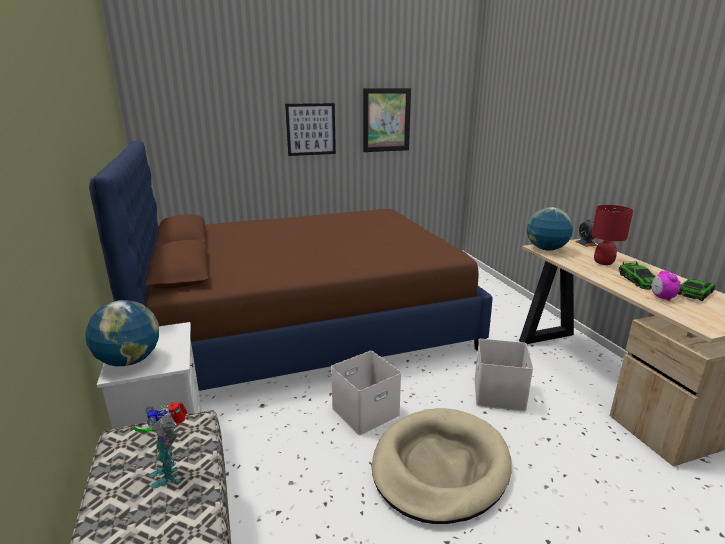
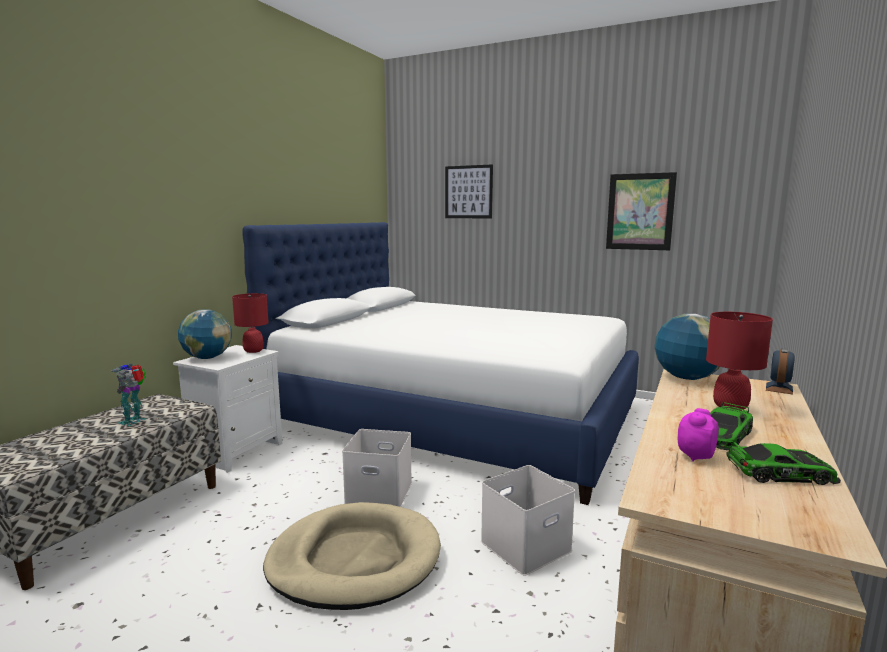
camera: 45 degrees right, 10 degrees down
brown bed [89,140,493,391] -> white bed [242,222,639,505]
picture [285,103,336,156] -> picture moved to [445,164,493,218]
none -> red table lamp [232,293,269,353]

